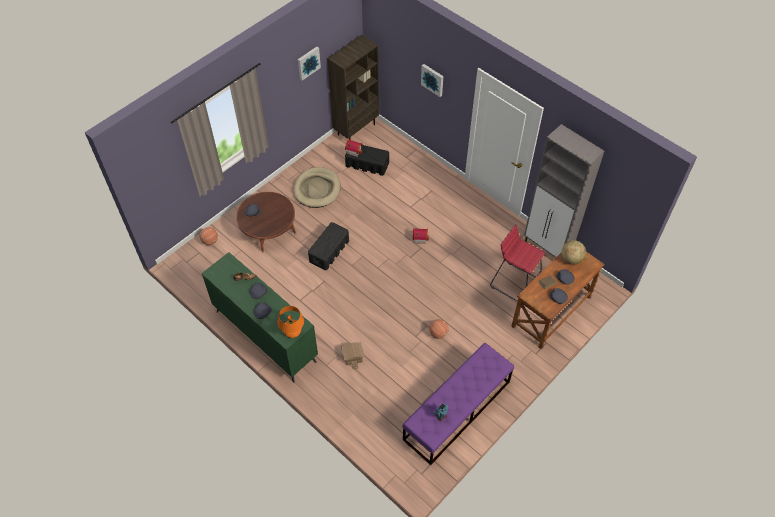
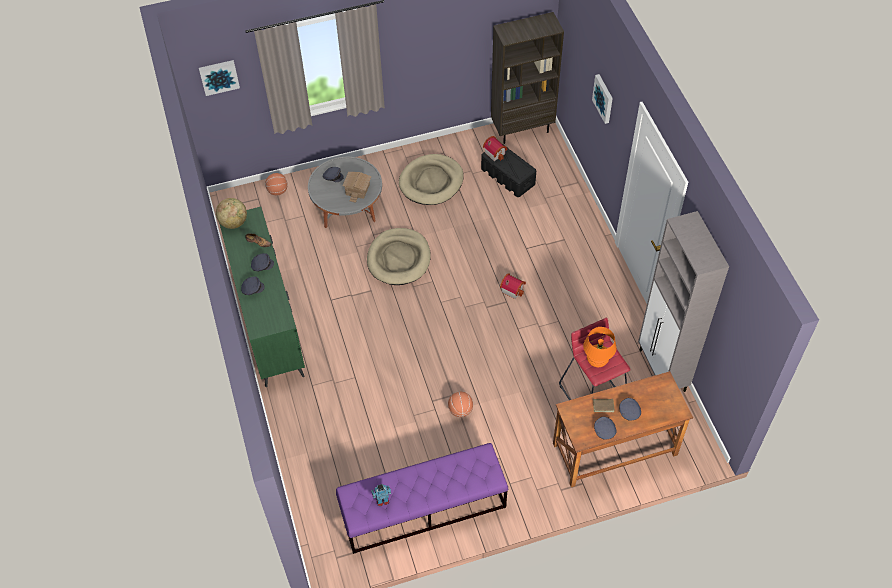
camera: 30 degrees right, 0 degrees up
brown coffee table [236,192,296,252] -> grey coffee table [308,157,382,228]
orange table lamp [278,306,304,338] -> orange table lamp moved to [583,327,617,367]
picture [298,47,321,80] -> picture moved to [199,60,240,96]
black storage box [308,222,349,270] -> beige dog bed [367,228,431,285]
toy house [341,342,364,369] -> toy house moved to [342,172,372,203]
globe [561,240,586,265] -> globe moved to [216,198,247,229]

